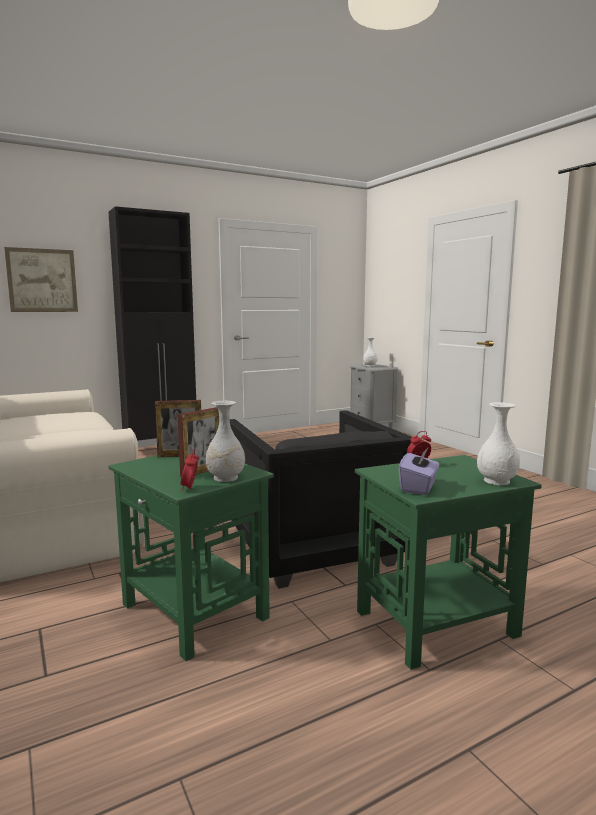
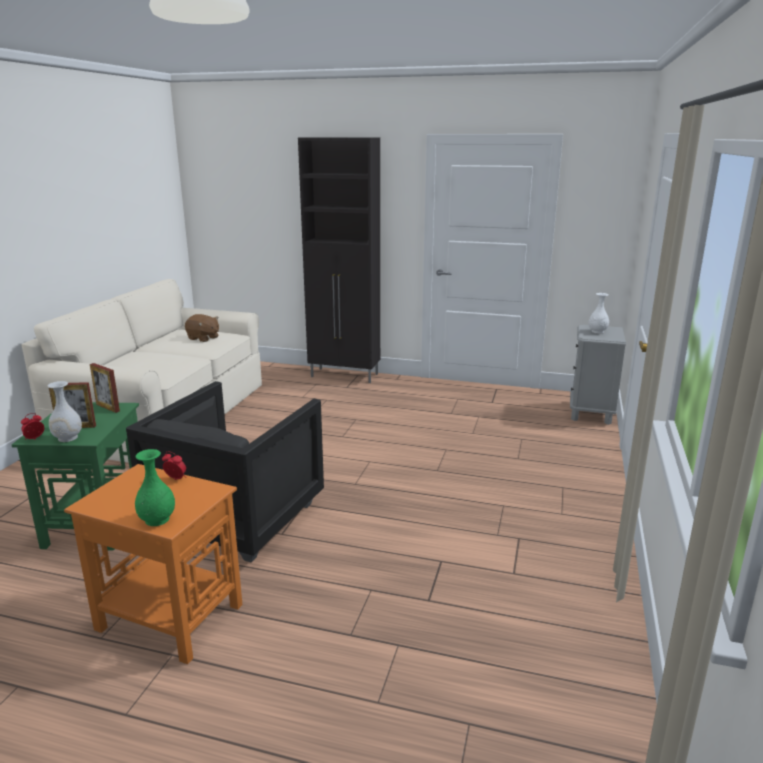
camera: 45 degrees right, 10 degrees up
picture [4,247,78,312] -> none
green side table [355,455,542,670] -> orange side table [64,464,242,664]
purple tissue box [399,447,439,495] -> none
white vase [477,402,520,485] -> green vase [135,449,175,526]
none -> brown plush toy [185,314,219,342]

